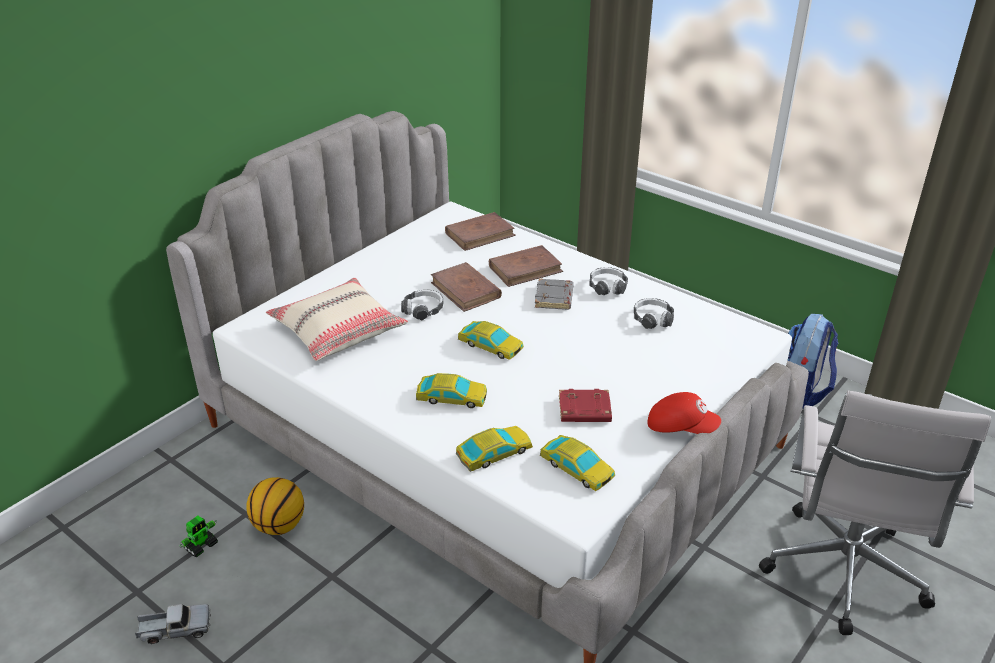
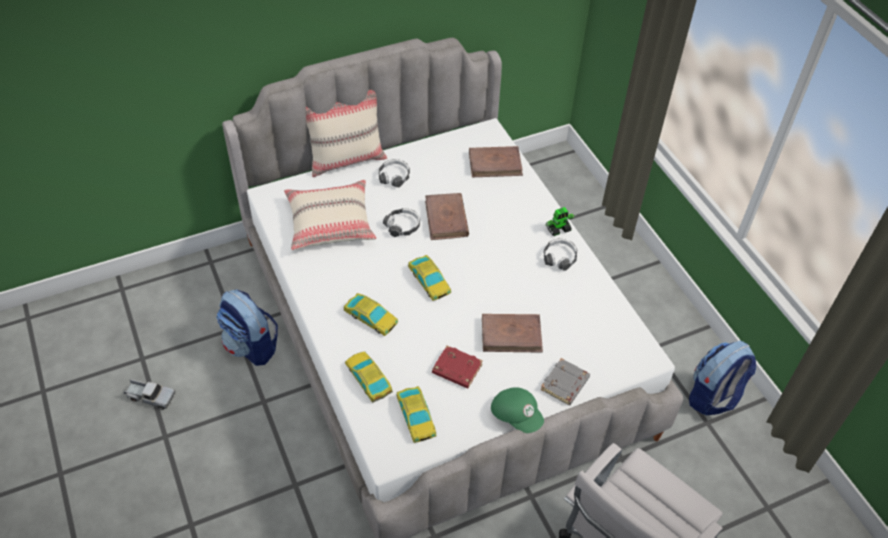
camera: 25 degrees right, 15 degrees up
toy robot [180,515,218,557] -> toy robot moved to [546,207,575,236]
basketball [246,477,304,535] -> backpack [216,289,278,366]
toy car [456,426,533,472] -> toy car turned 120 degrees counterclockwise [345,351,393,403]
brown book [489,245,563,287] -> brown book moved to [482,314,543,353]
grey book [535,279,574,310] -> grey book moved to [540,358,590,405]
headphones [634,298,674,329] -> headphones moved to [379,159,410,187]
red cap [647,392,721,434] -> green cap [491,387,544,433]
none -> beige pillow [306,90,387,177]

